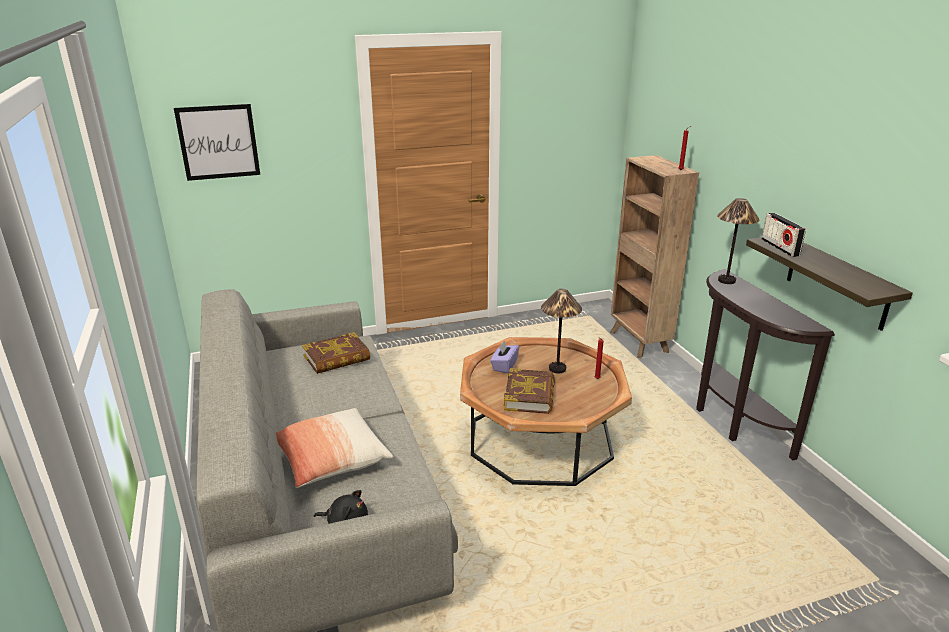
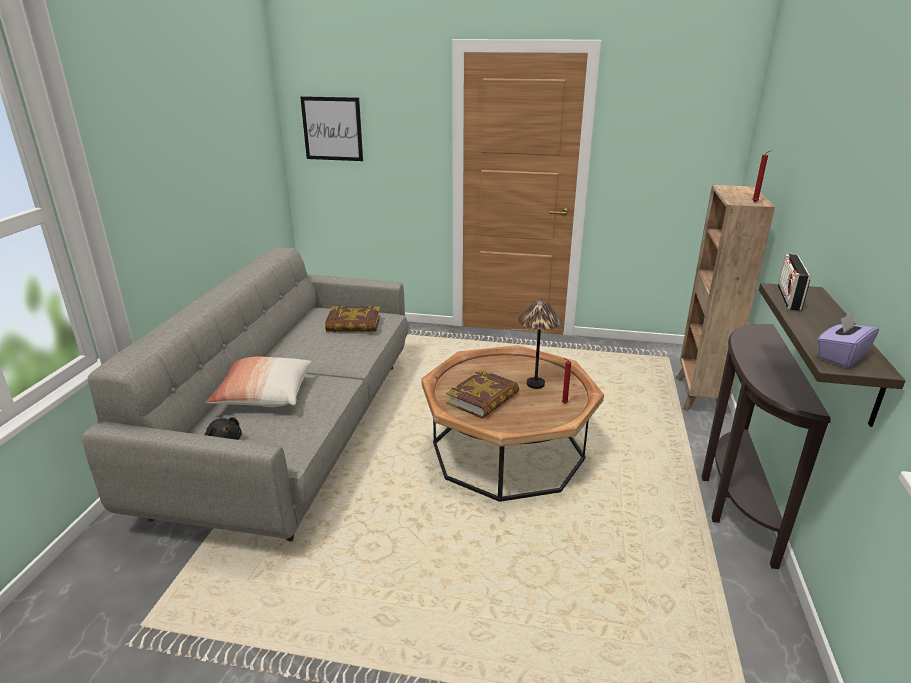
camera: 30 degrees right, 0 degrees up
purple tissue box [490,340,519,373] -> purple tissue box moved to [817,312,879,368]
table lamp [717,198,760,284] -> none

